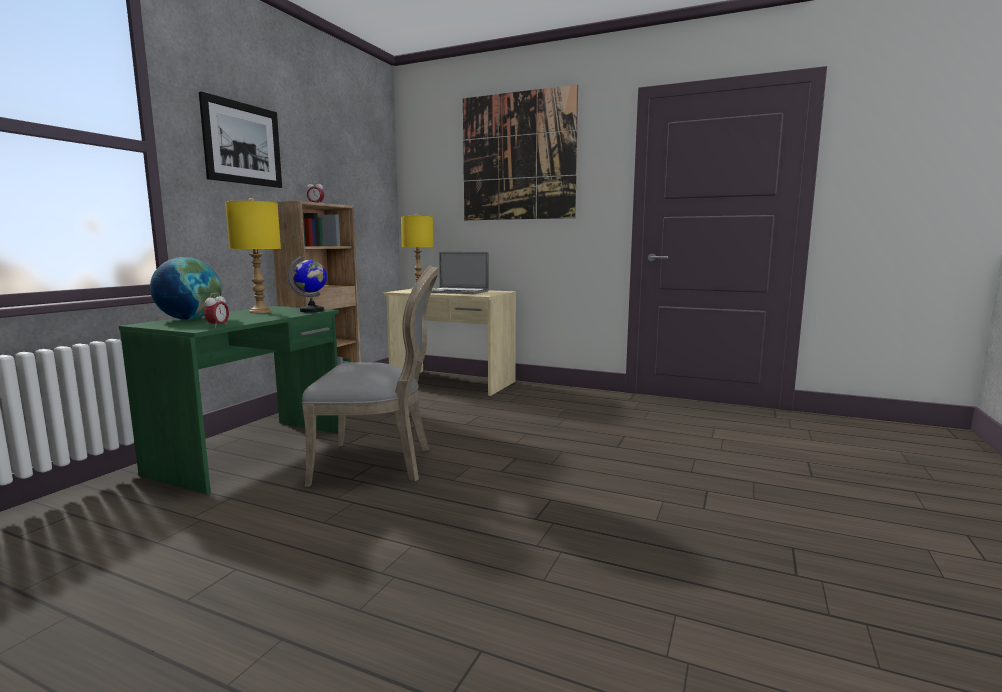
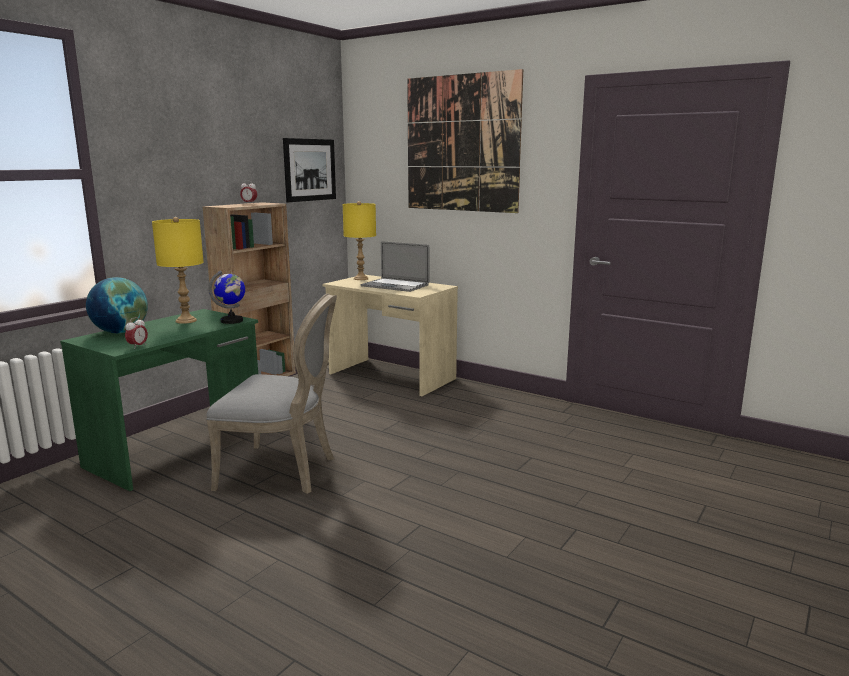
camera: 10 degrees right, 5 degrees up
picture [199,91,282,188] -> picture moved to [283,138,336,202]

